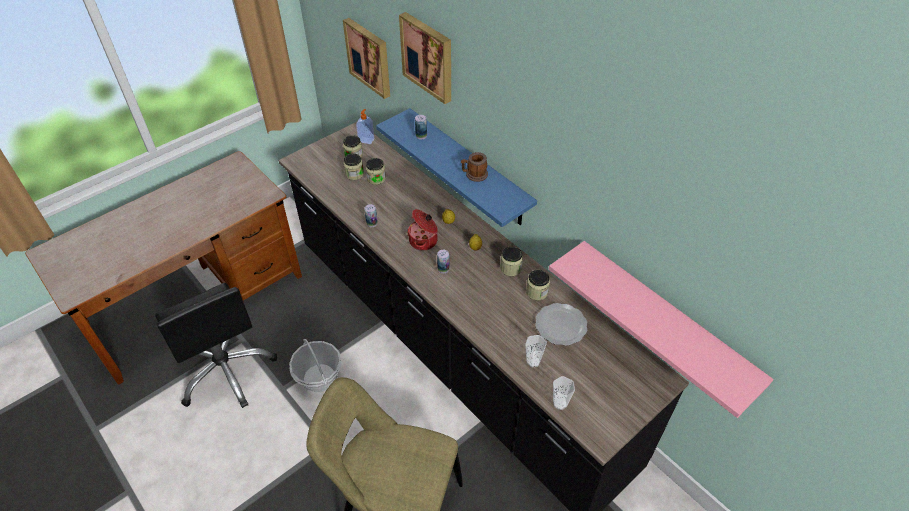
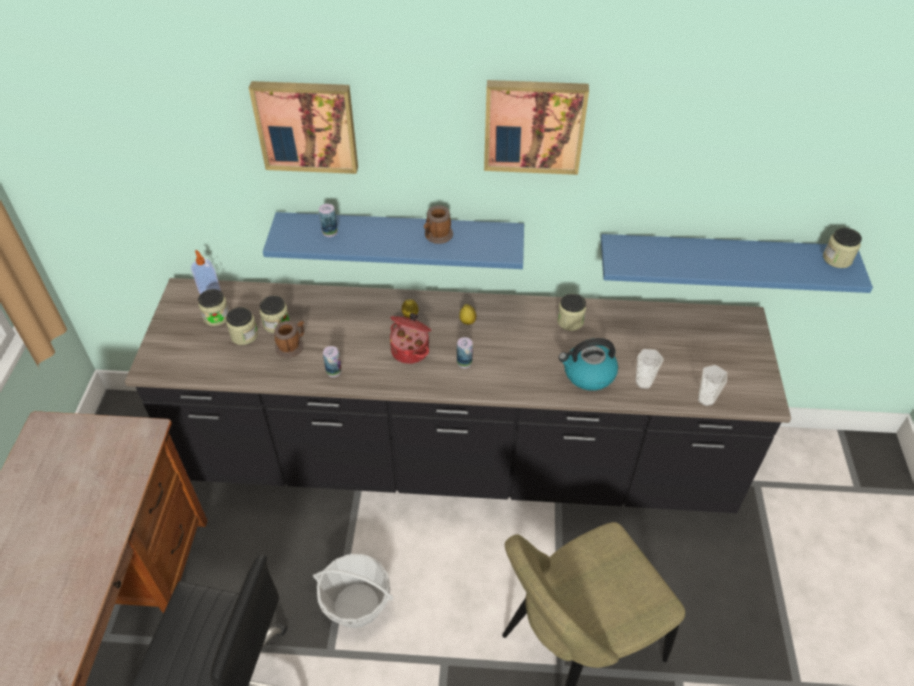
camera: 45 degrees left, 0 degrees up
picture [343,18,390,99] -> picture moved to [484,80,589,175]
jar [500,246,523,276] -> jar moved to [823,228,862,268]
plate [535,303,587,346] -> none
pink shelf [549,241,774,418] -> blue shelf [601,234,873,293]
none -> mug [274,321,304,358]
none -> kettle [558,338,618,391]

